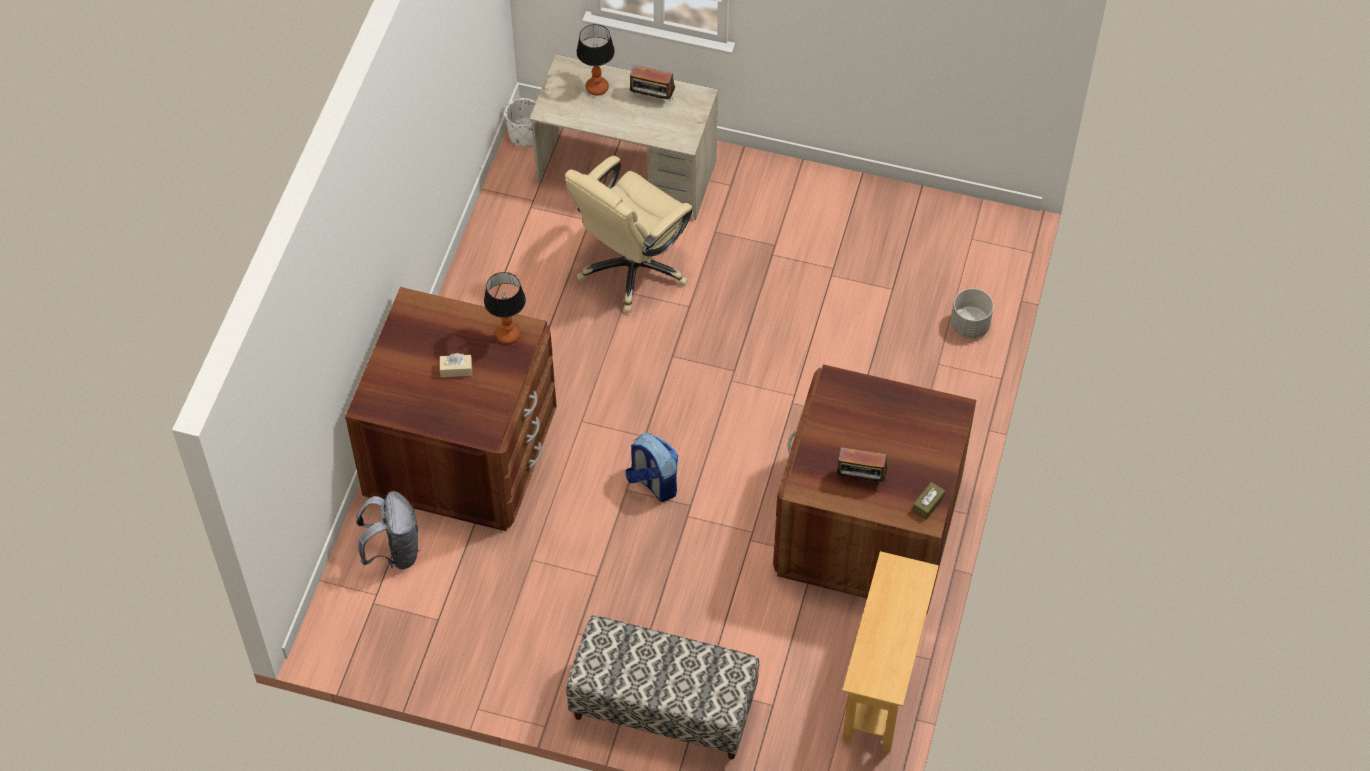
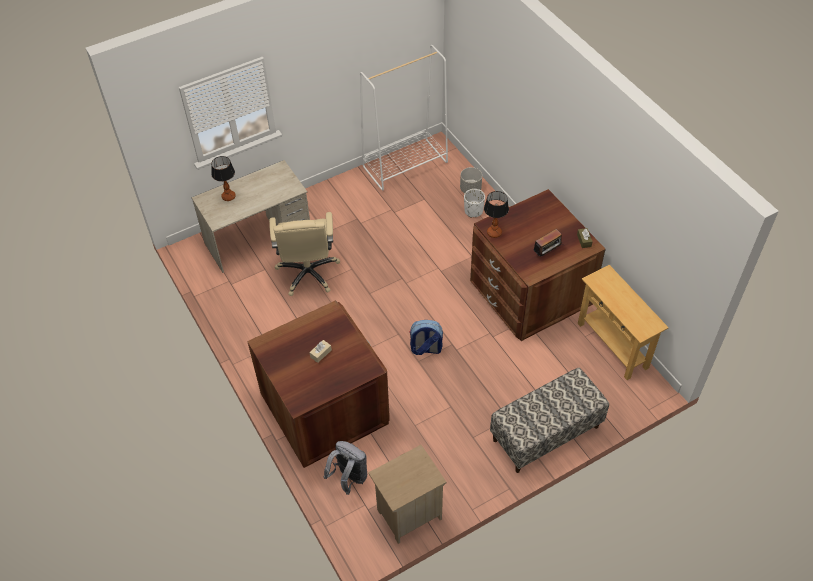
camera: 45 degrees left, 5 degrees down
table lamp [484,272,526,344] -> table lamp moved to [484,191,509,238]
white planter [505,98,536,147] -> white planter moved to [464,189,485,218]
radio [630,65,675,99] -> none
none -> white clothes rack [360,45,448,191]
none -> beige nightstand [368,445,447,544]

